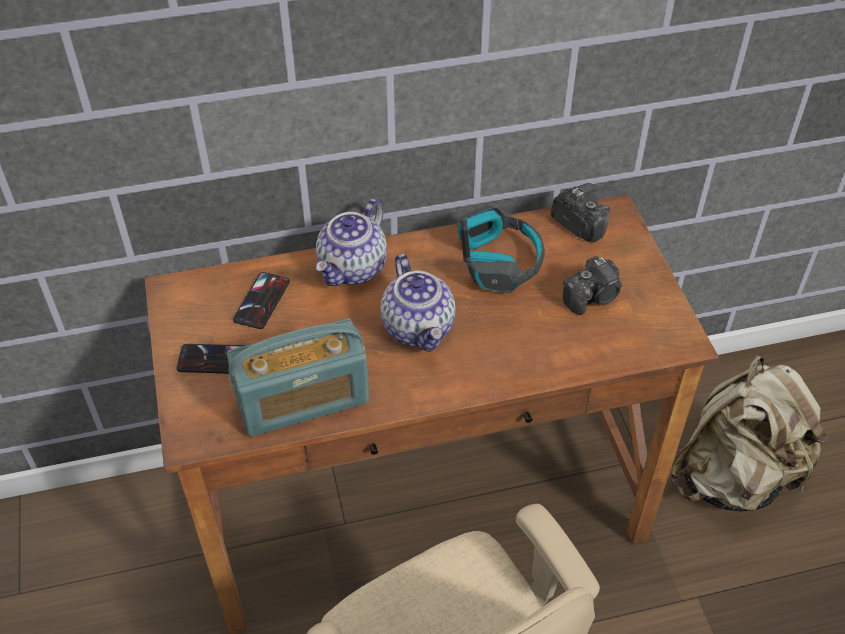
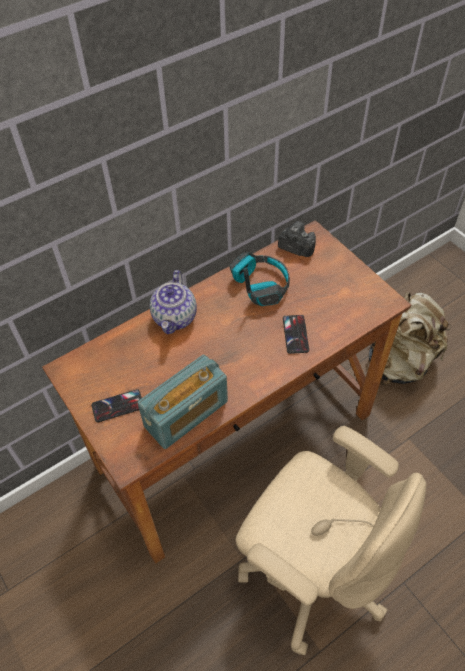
camera: 20 degrees left, 5 degrees up
phone [233,272,290,329] -> phone moved to [283,315,309,354]
teapot [381,254,456,352] -> none
camera [563,256,622,315] -> none

